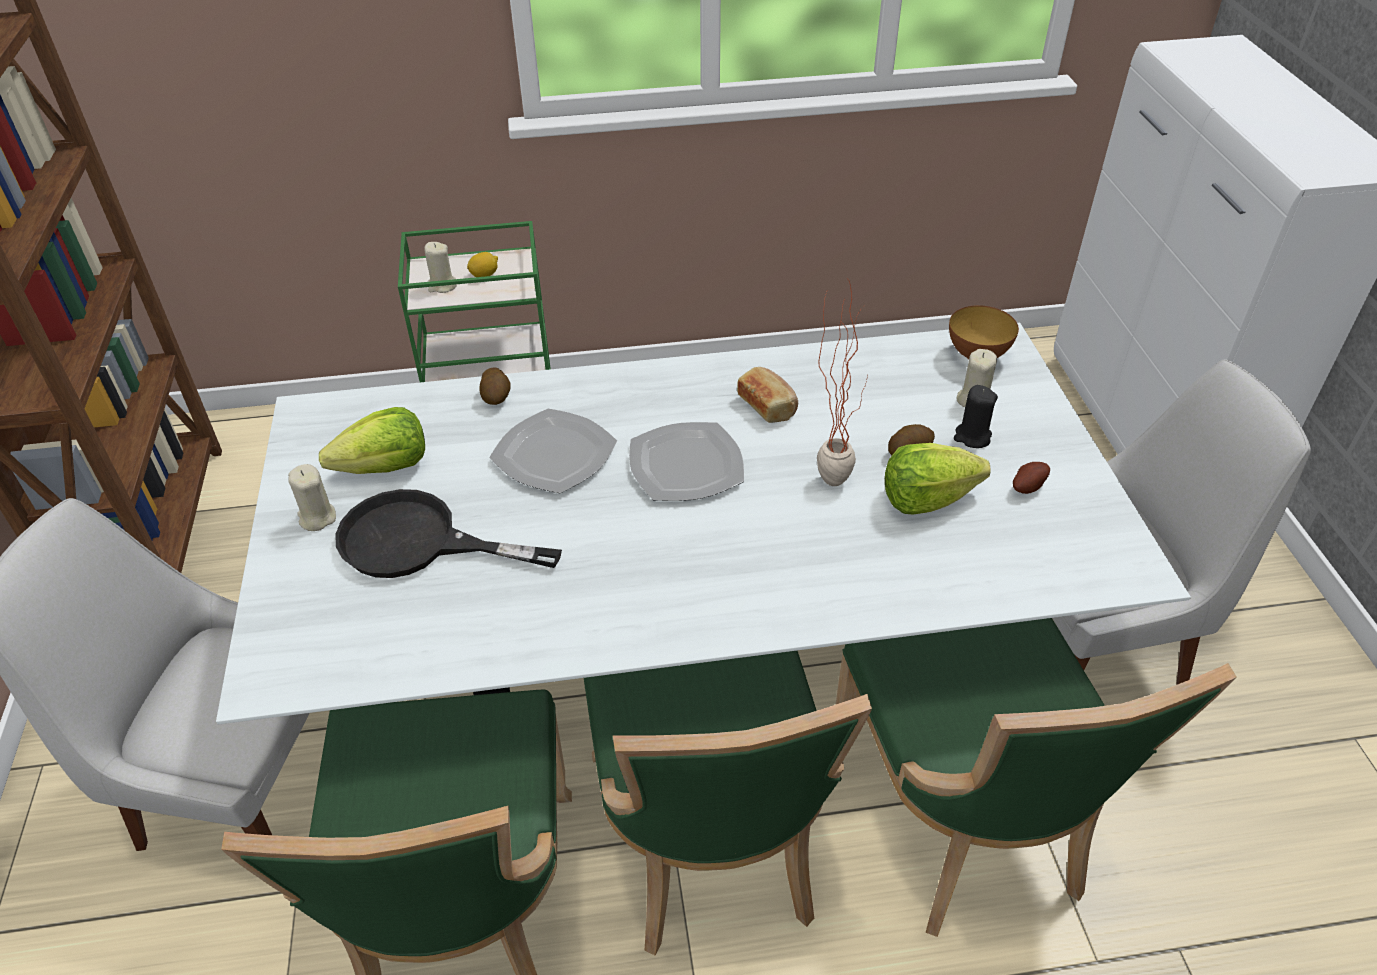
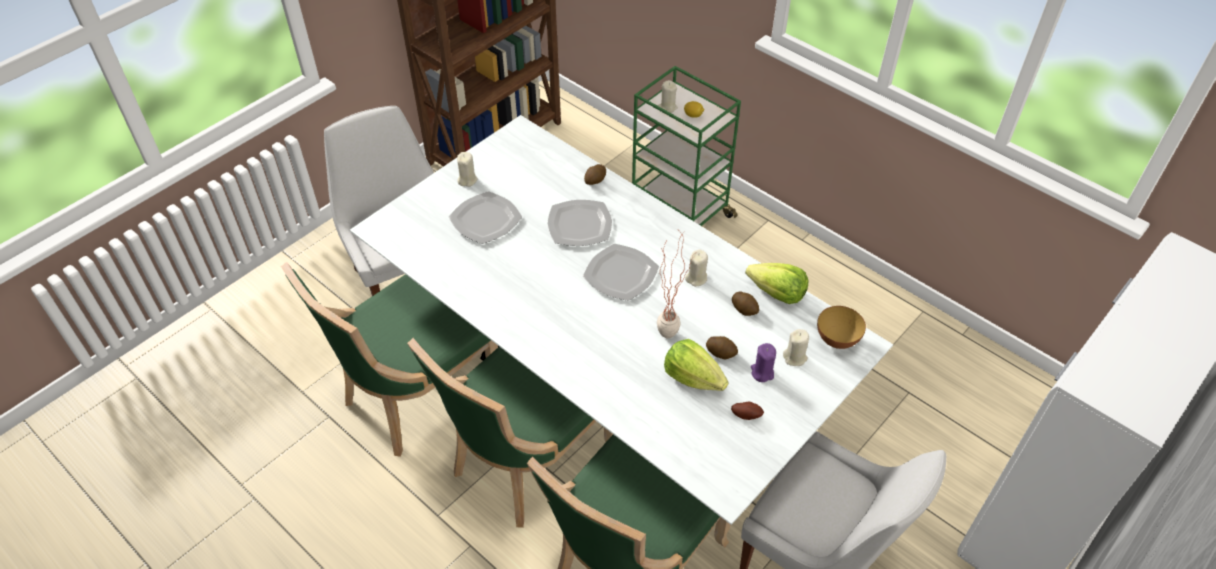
camera: 50 degrees right, 5 degrees up
lettuce [319,407,425,474] -> lettuce moved to [745,263,808,304]
black frying pan [335,489,562,578] -> plate [449,191,522,244]
bread [737,367,798,423] -> beige candle [685,249,708,287]
black candle [954,385,998,448] -> purple candle [751,343,776,382]
none -> potato [732,291,759,316]

